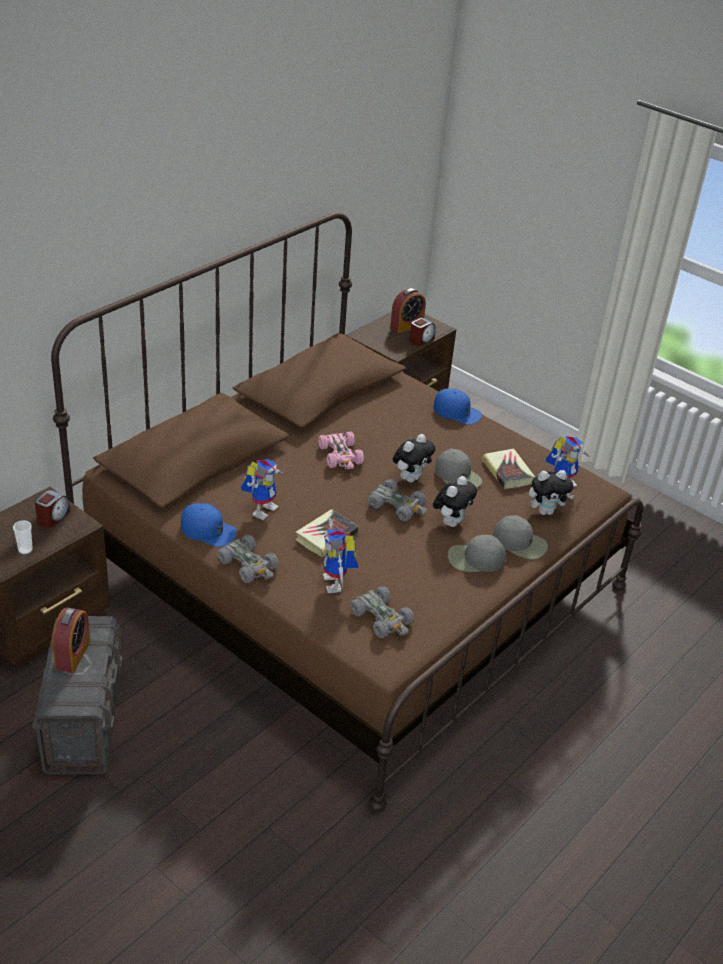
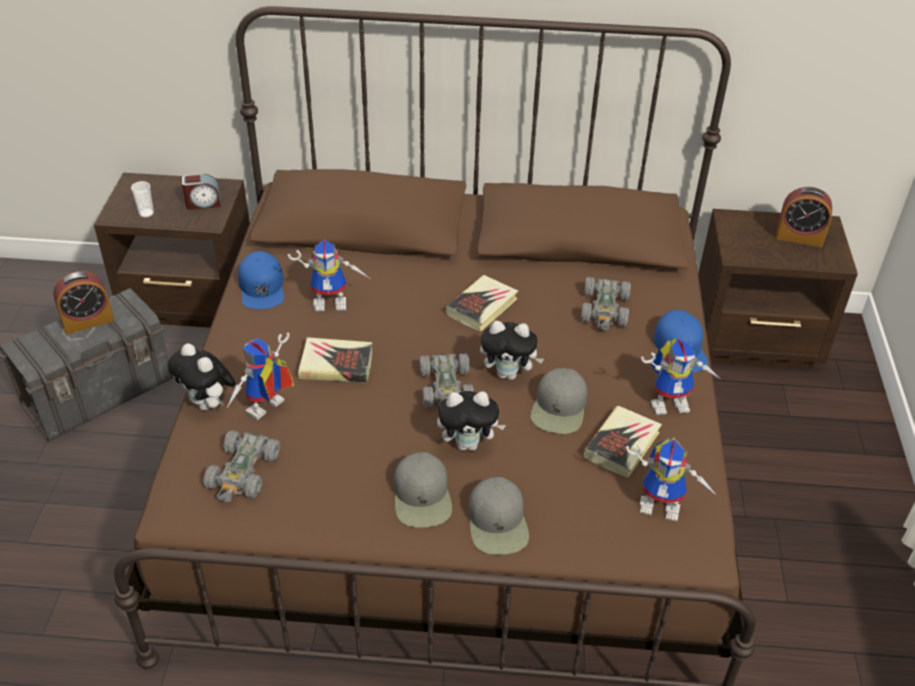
camera: 55 degrees right, 5 degrees up
grey toy car [217,535,279,583] -> grey toy car moved to [581,277,631,330]
pink toy car [318,431,364,469] -> book [446,275,518,332]
alarm clock [409,318,436,346] -> none
grey cap [448,535,506,572] -> grey cap turned 150 degrees counterclockwise [394,452,452,528]
plush toy [529,470,574,515] -> plush toy moved to [167,343,236,410]
none -> toy robot [641,338,720,415]

